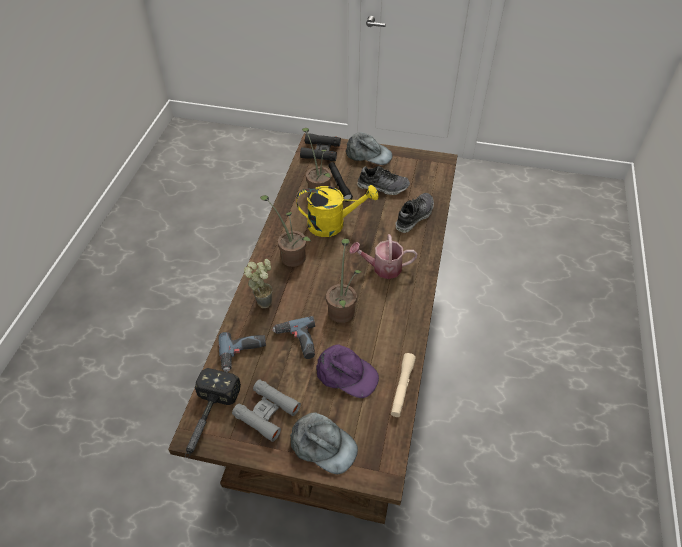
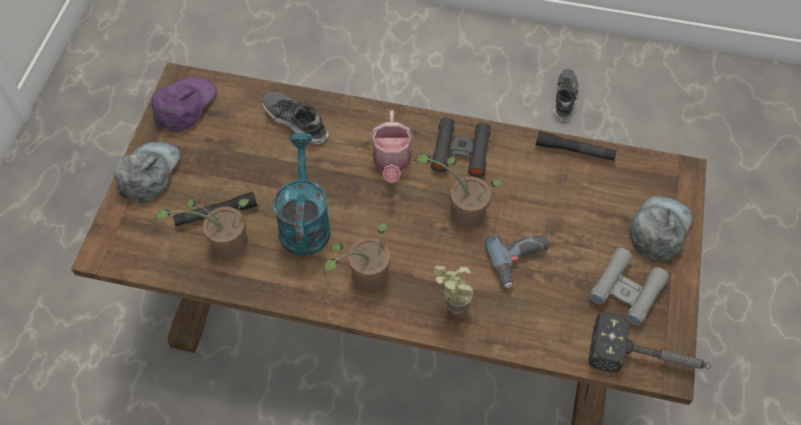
camera: 90 degrees left, 10 degrees up
power drill [219,332,266,372] -> none
yellow watering can [296,185,378,237] -> turquoise watering can [274,133,330,256]
black binoculars [300,133,341,161] -> black binoculars moved to [431,118,490,178]
purple cap [316,344,379,398] -> purple cap moved to [151,77,217,132]
shoe [357,166,410,195] -> shoe moved to [553,69,579,121]
beige flashlight [391,353,416,417] -> black flashlight [536,131,617,161]

